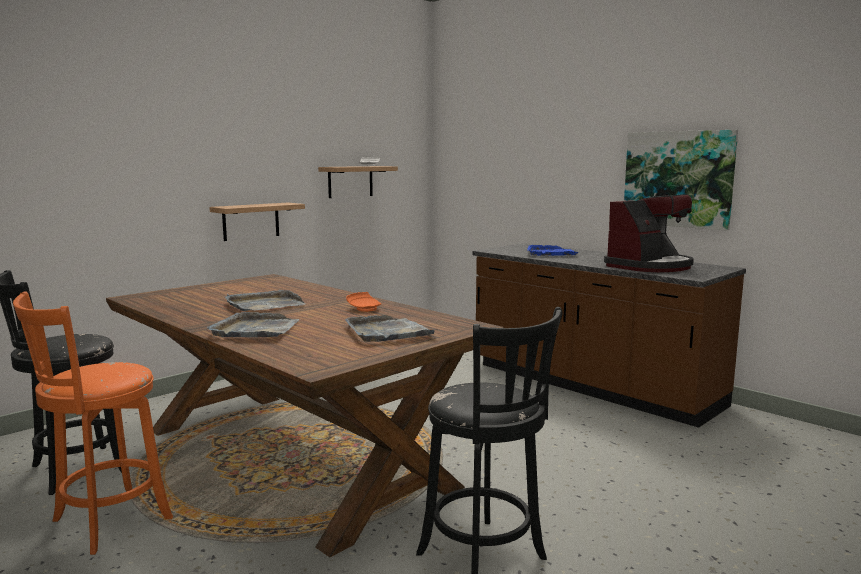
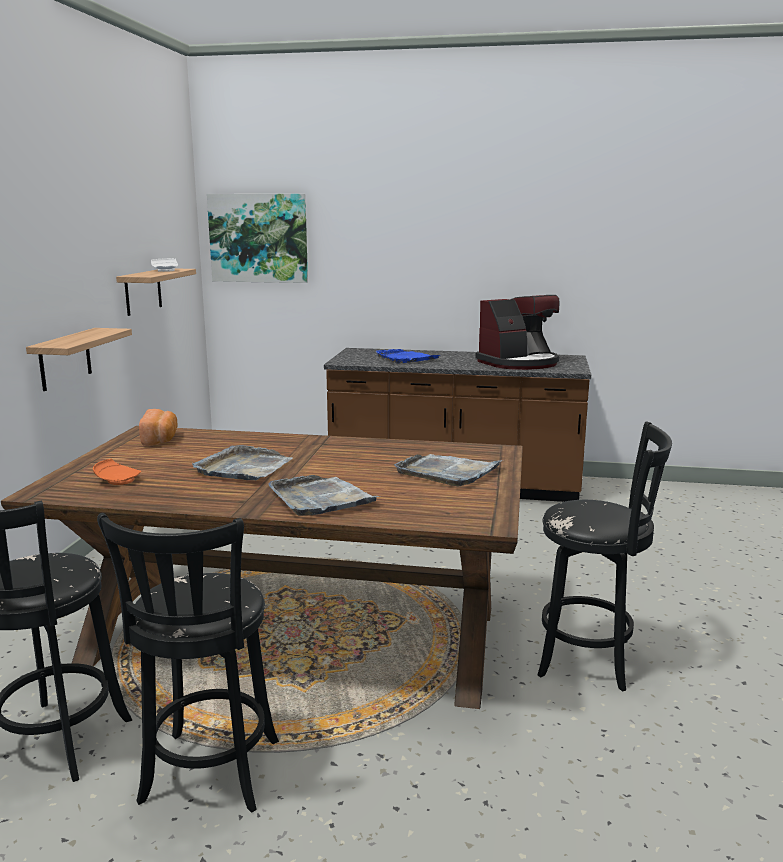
camera: 35 degrees left, 5 degrees up
orange stool [13,292,173,555] -> black stool [97,513,279,813]
orange plate [346,292,381,312] -> orange plate moved to [93,459,141,485]
coffee machine [604,194,694,272] -> coffee machine turned 45 degrees clockwise [475,295,560,370]
picture [624,130,738,231] -> picture moved to [207,194,308,283]
none -> bread [139,409,177,446]

